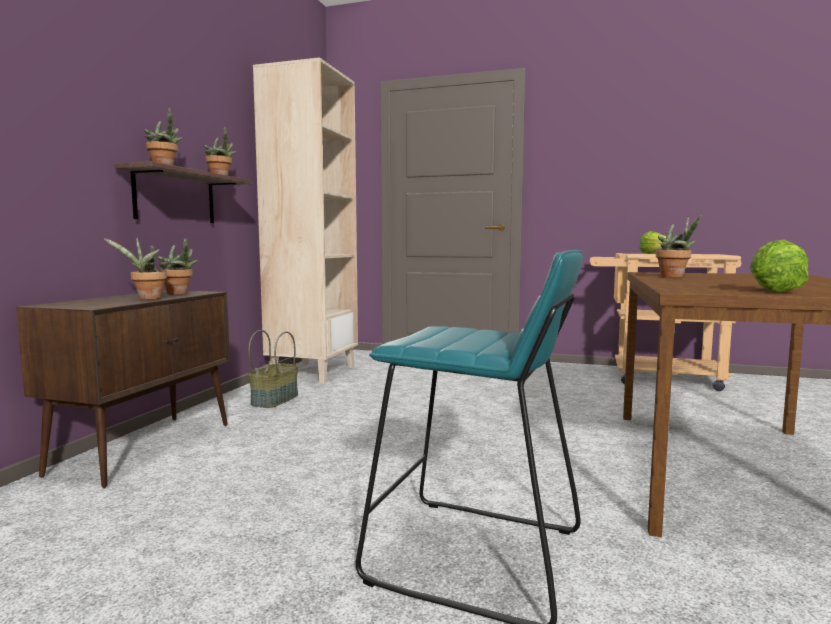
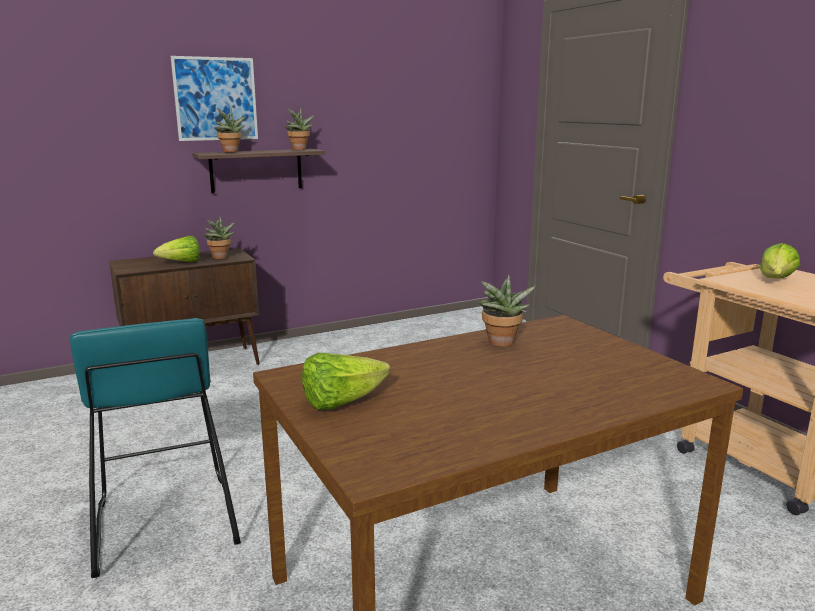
camera: 45 degrees right, 10 degrees up
potted plant [103,238,167,299] -> lettuce [153,236,200,262]
basket [248,330,298,408] -> none
beige bookcase [253,57,358,384] -> none
none -> picture [171,56,258,141]

